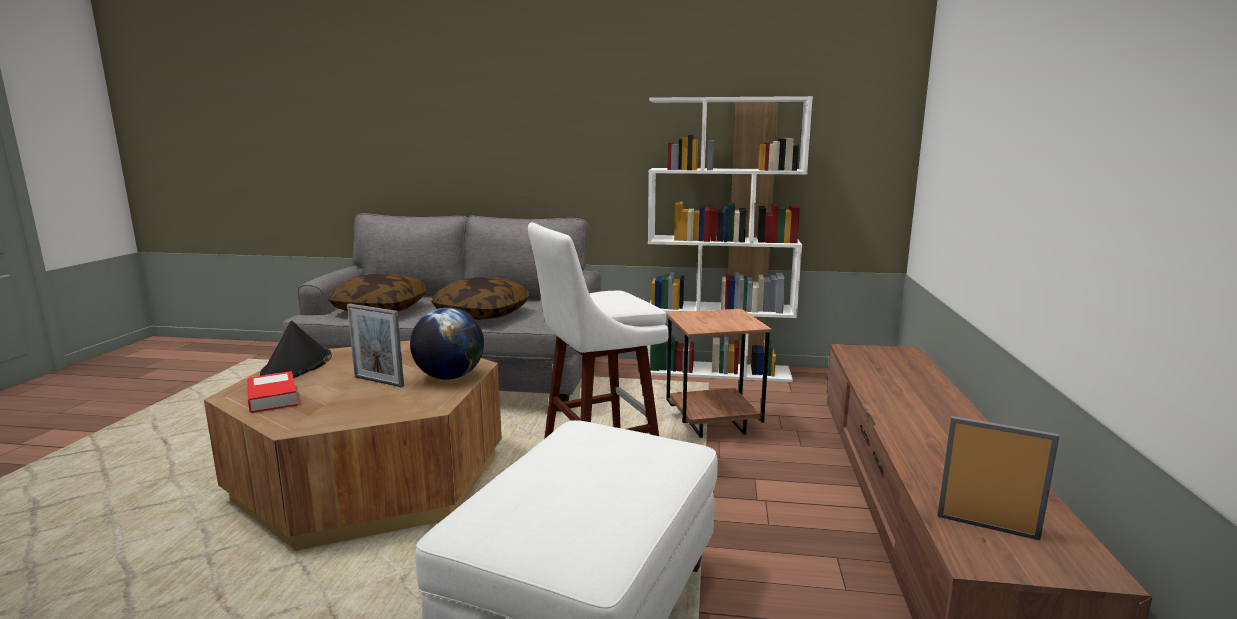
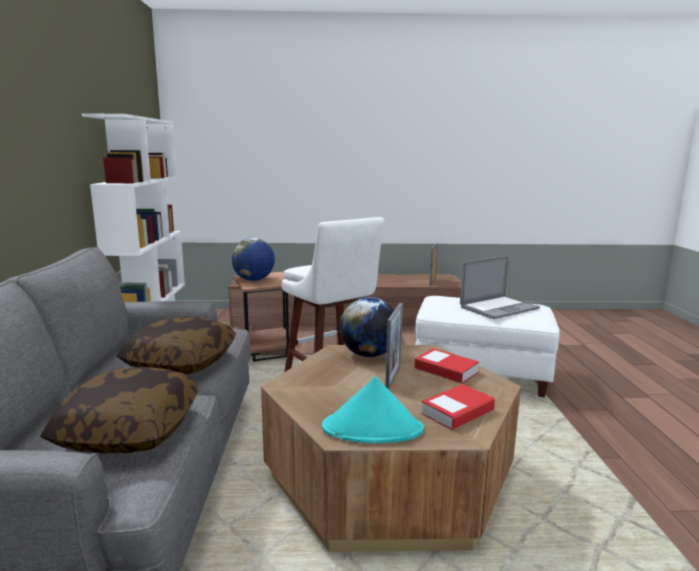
camera: 100 degrees left, 0 degrees up
black hat [260,321,332,378] -> turquoise hat [322,376,424,443]
none -> globe [232,238,275,281]
none -> book [415,348,479,384]
none -> laptop [460,255,540,319]

